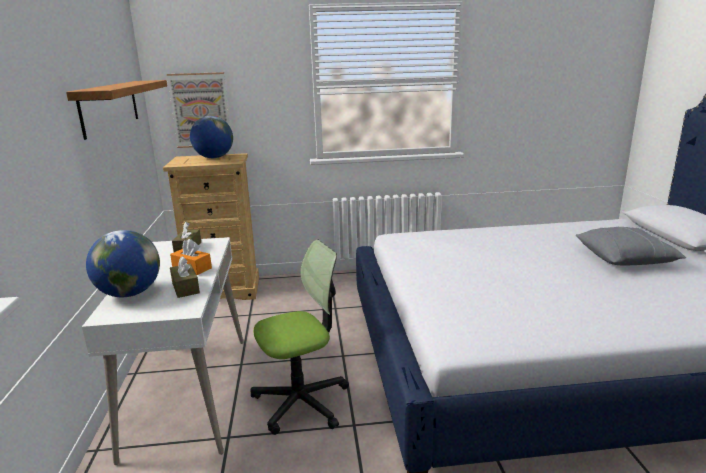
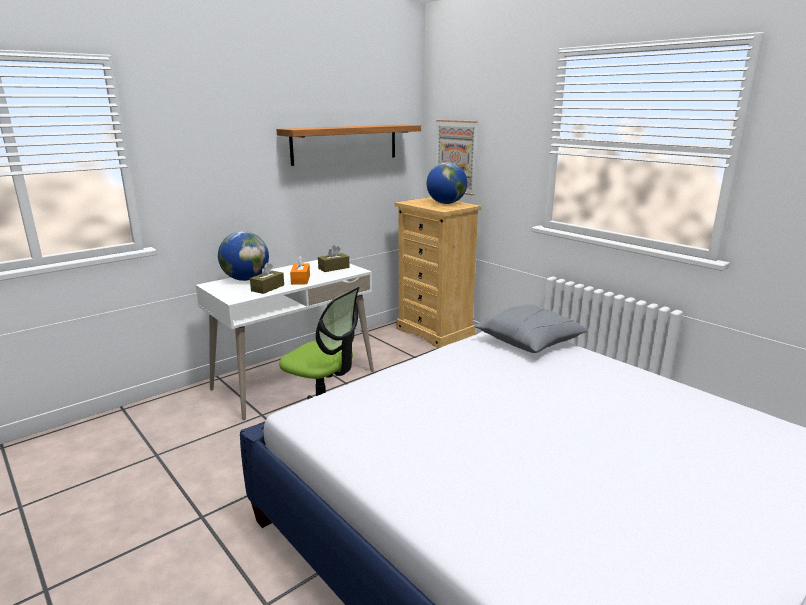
camera: 55 degrees right, 0 degrees up
grey pillow [576,227,686,265] -> grey pillow moved to [474,304,589,353]

